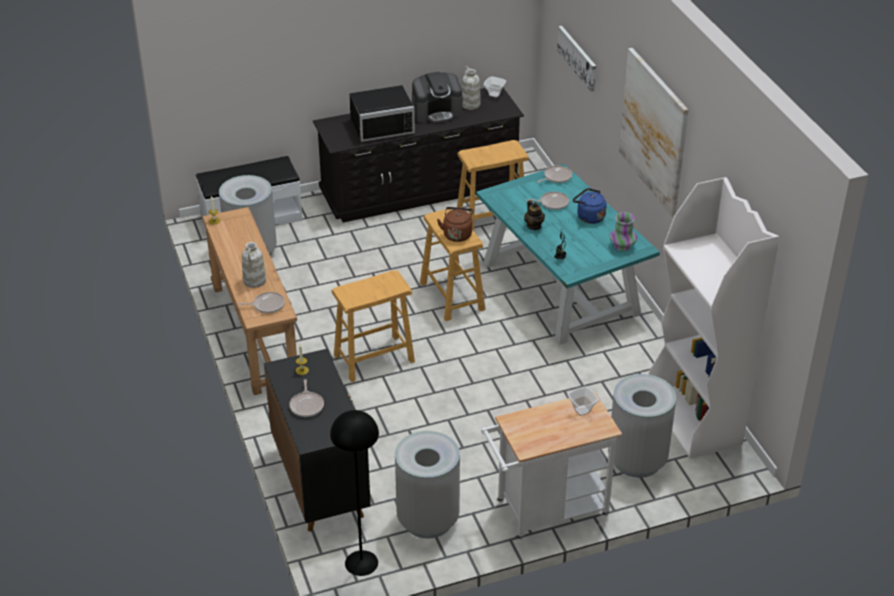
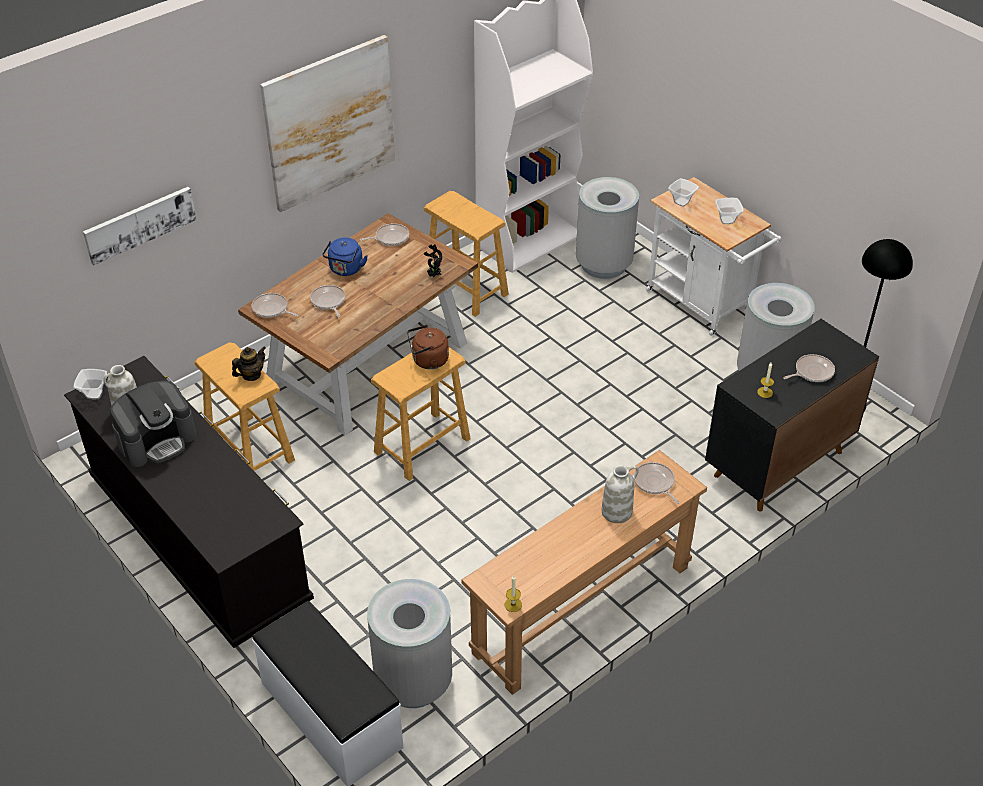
camera: 110 degrees left, 5 degrees up
beige stool [332,270,415,382] -> beige stool moved to [424,191,509,317]
black microwave [349,85,415,142] -> none
coffee machine [412,72,463,123] -> coffee machine turned 90 degrees clockwise [110,381,196,467]
turquoise dining table [476,164,660,345] -> brown dining table [238,213,478,435]
teapot [524,200,545,230] -> teapot moved to [232,347,266,381]
vase [610,212,637,251] -> frying pan [360,223,409,246]
none -> bowl [715,198,743,224]

